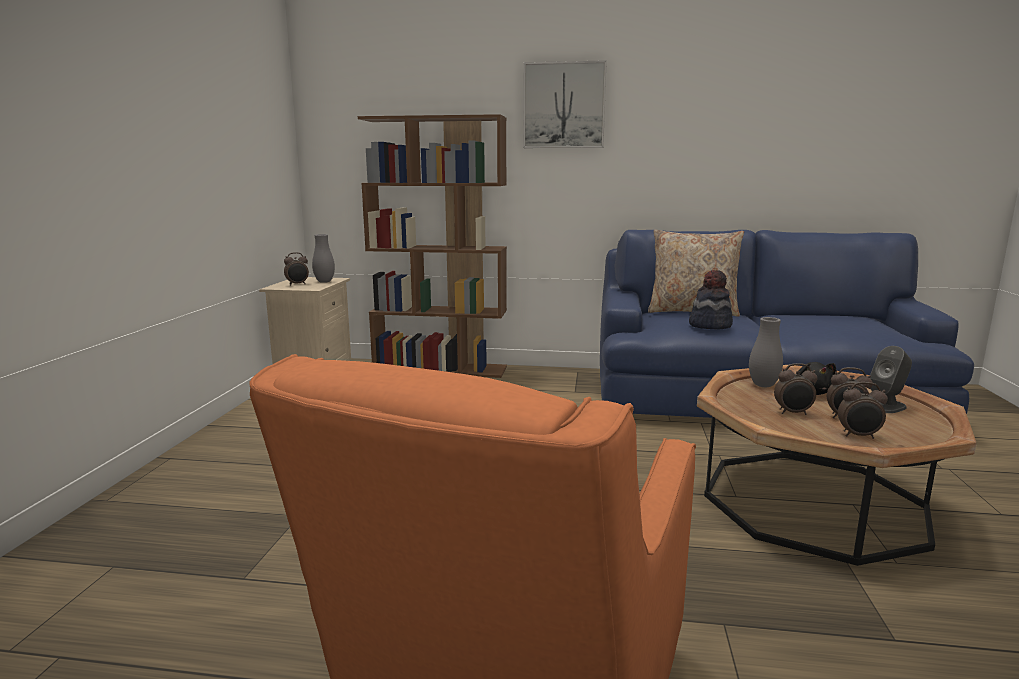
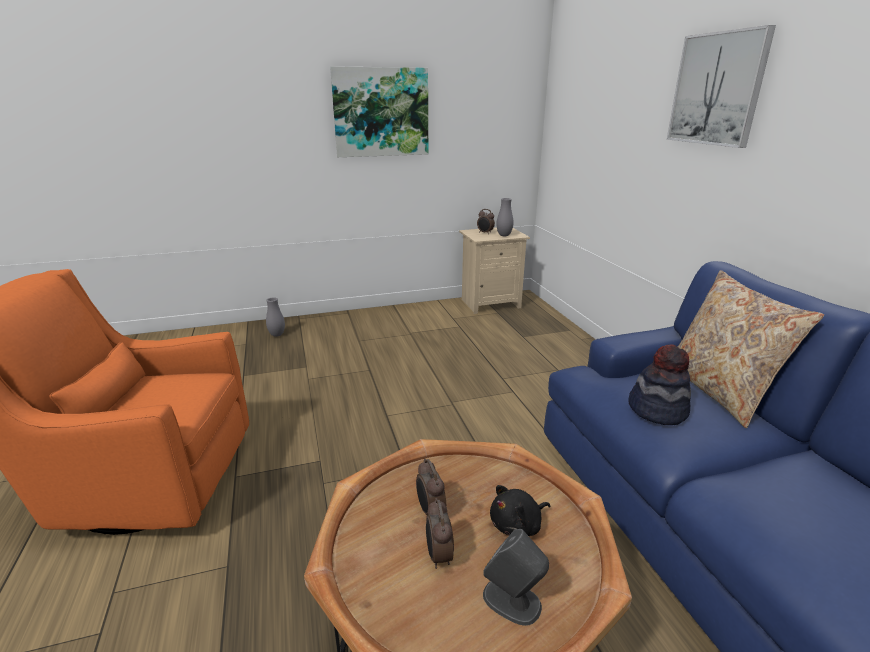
camera: 65 degrees right, 10 degrees up
brown bookcase [358,114,507,378] -> none
grey vase [749,317,783,387] -> grey vase moved to [266,297,285,337]
alarm clock [838,382,888,439] -> none
none -> picture [330,66,428,157]

